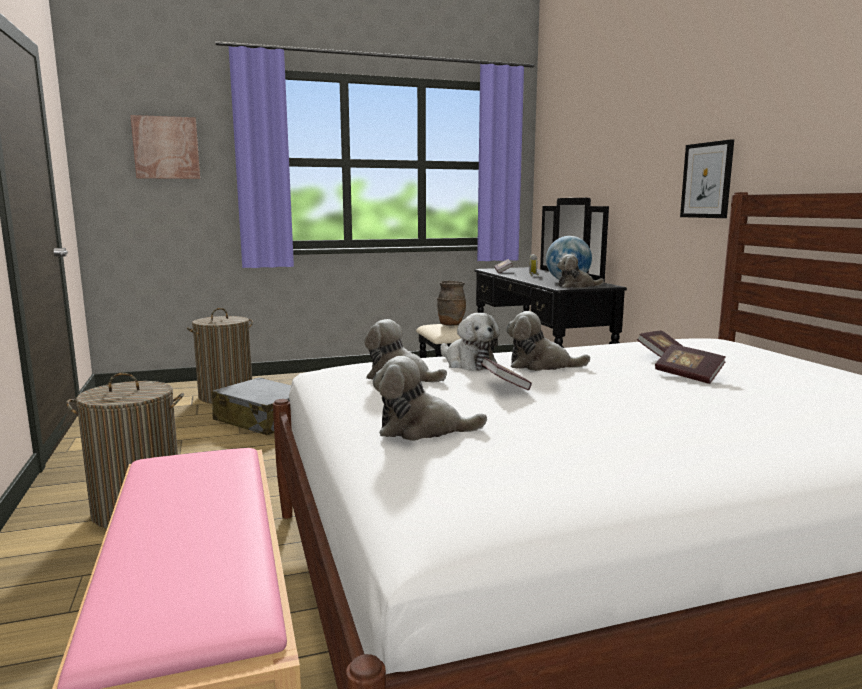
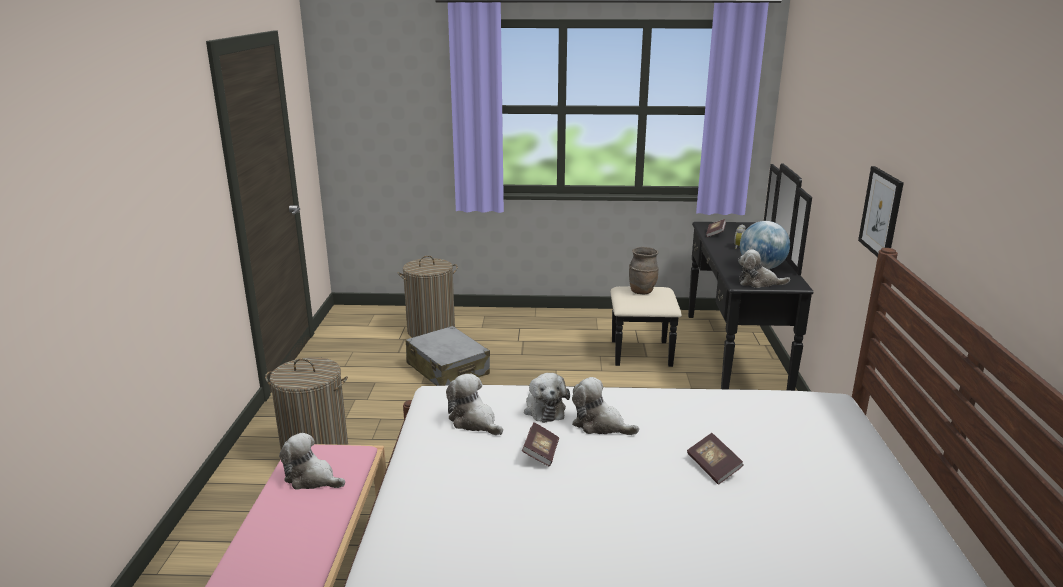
camera: 20 degrees right, 10 degrees up
picture [130,115,200,179] -> none
plush toy [373,356,487,441] -> plush toy moved to [279,433,345,490]
book [637,330,682,357] -> none

